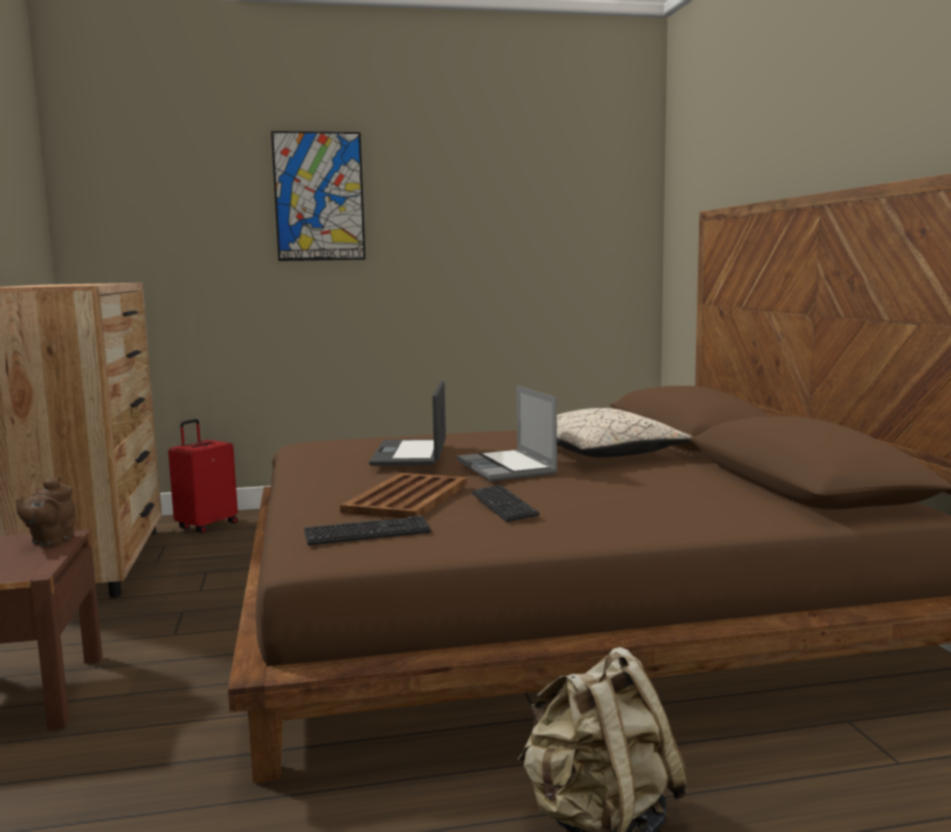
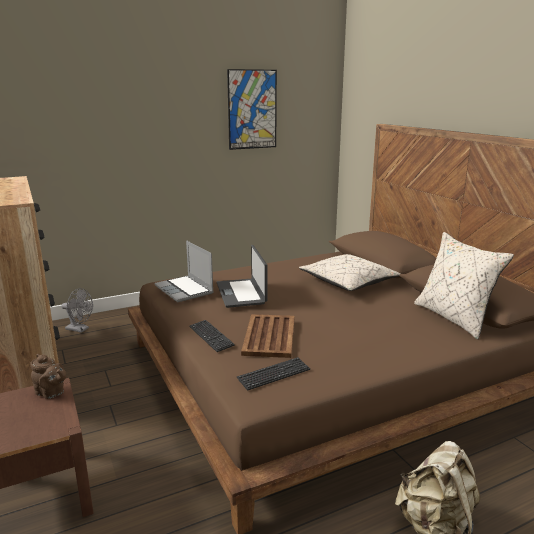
camera: 15 degrees left, 10 degrees up
brown teapot [15,477,75,546] -> brown teapot turned 60 degrees counterclockwise [30,354,66,399]
red suitcase [168,419,238,533] -> grey fan [61,288,93,333]
picture [271,131,366,261] -> picture moved to [227,69,277,150]
laptop [457,385,558,481] -> laptop moved to [154,240,214,303]
keyboard [471,485,539,522] -> keyboard moved to [189,320,235,352]
none -> beige pillow [414,232,514,339]

